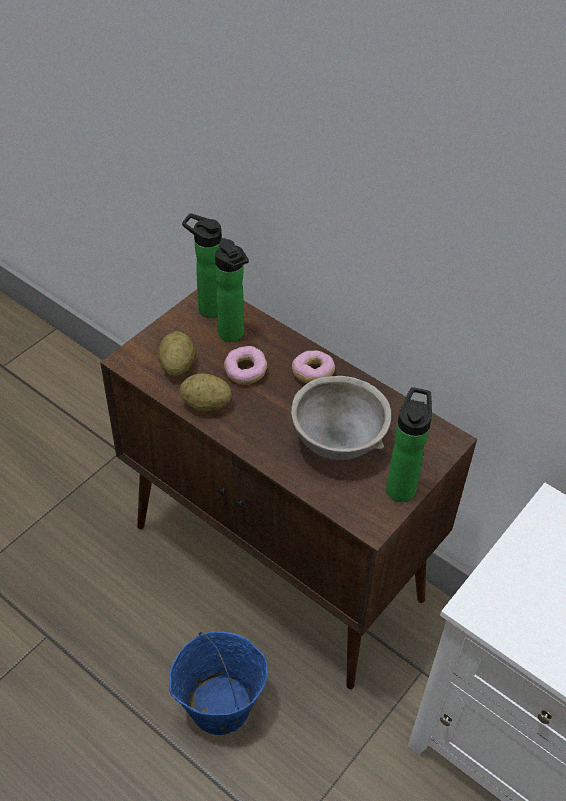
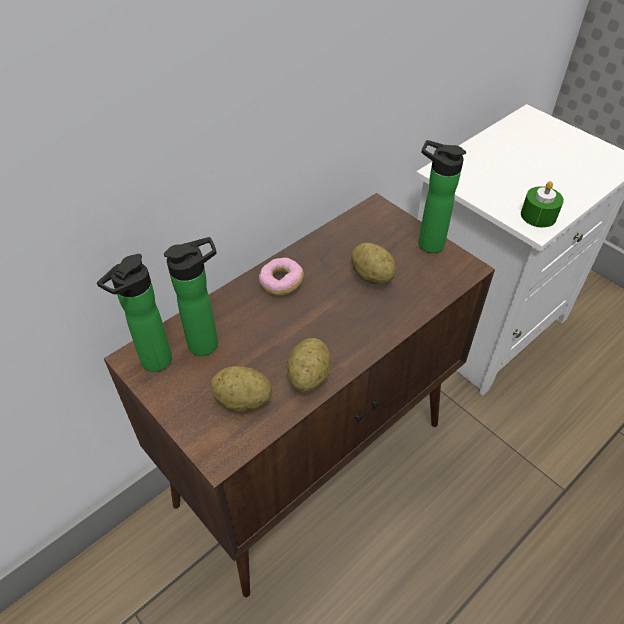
camera: 80 degrees left, 0 degrees up
blue bucket [169,631,268,735] -> none
donut [224,346,267,385] -> none
grey bowl [291,376,391,460] -> potato [351,243,396,284]
none -> green candle [521,181,564,228]

